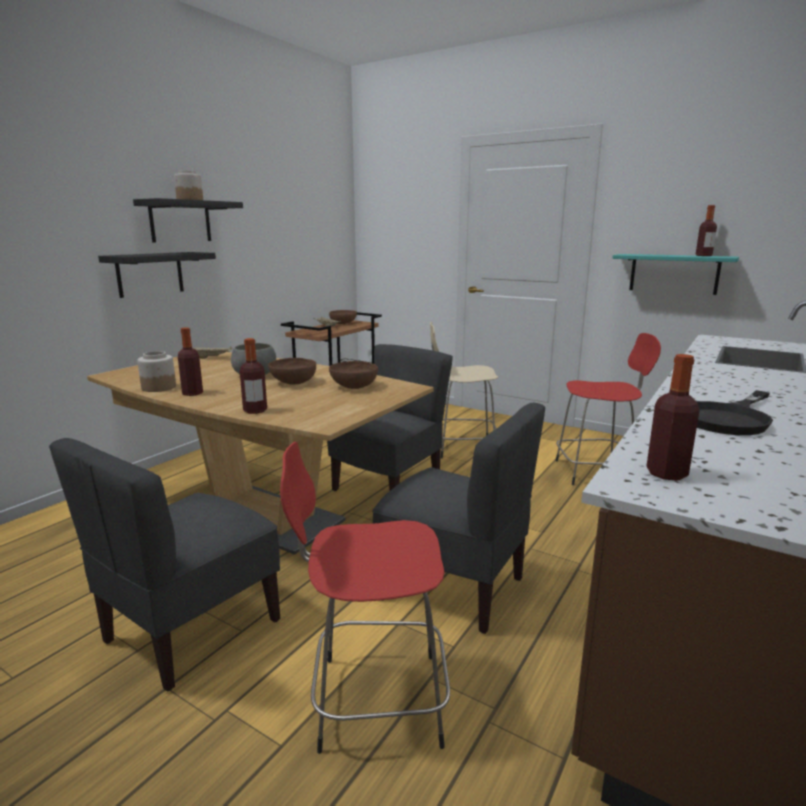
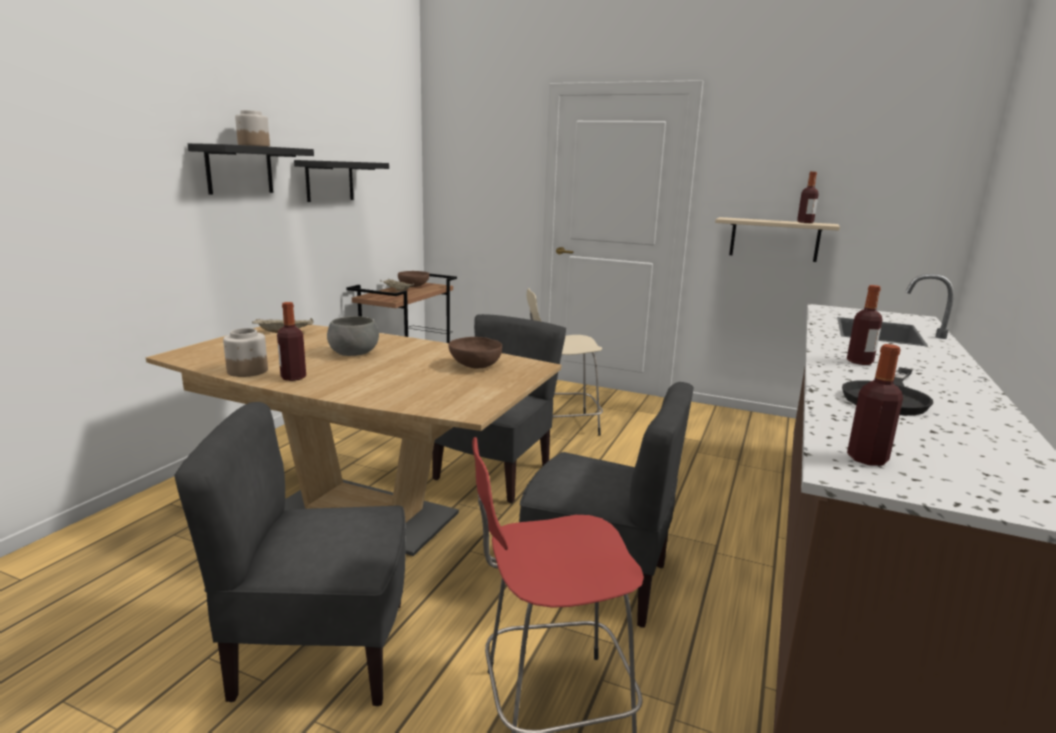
camera: 10 degrees left, 0 degrees up
grey chair [49,438,280,692] -> grey chair turned 60 degrees clockwise [174,402,406,706]
black shelf [98,252,216,298] -> black shelf moved to [294,160,389,202]
bottle [240,338,267,414] -> bottle moved to [847,285,883,365]
brown bowl [268,358,316,384] -> none
red stool [555,333,661,485] -> none
turquoise shelf [612,254,739,295] -> beige shelf [715,217,840,262]

